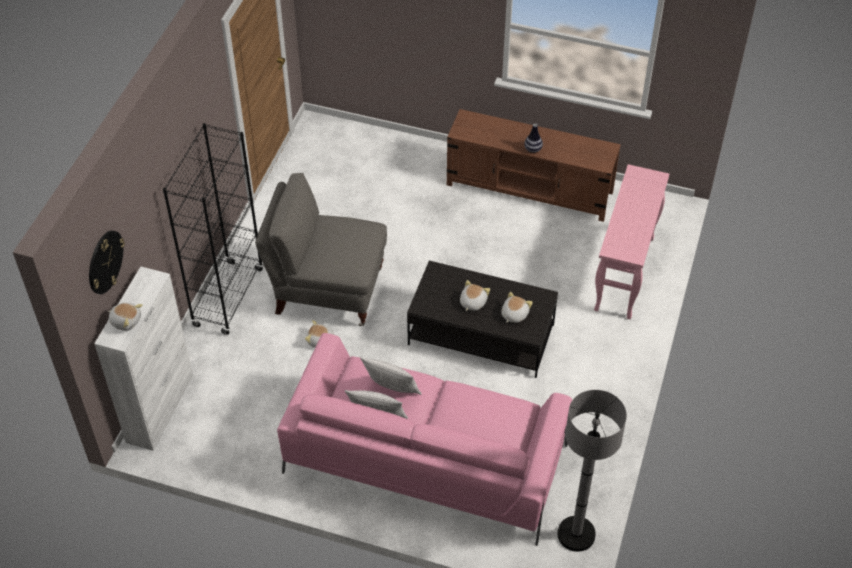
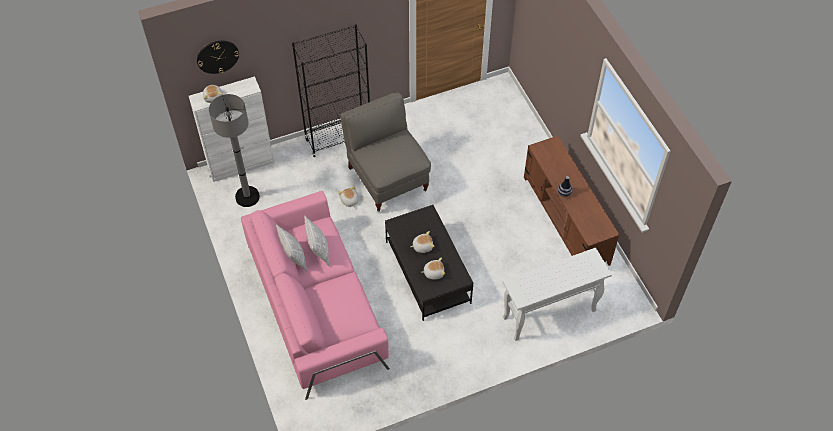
camera: 50 degrees right, 5 degrees up
grey floor lamp [557,390,627,552] -> grey floor lamp moved to [209,94,260,207]
pink console table [594,164,669,319] -> white console table [503,248,612,341]

